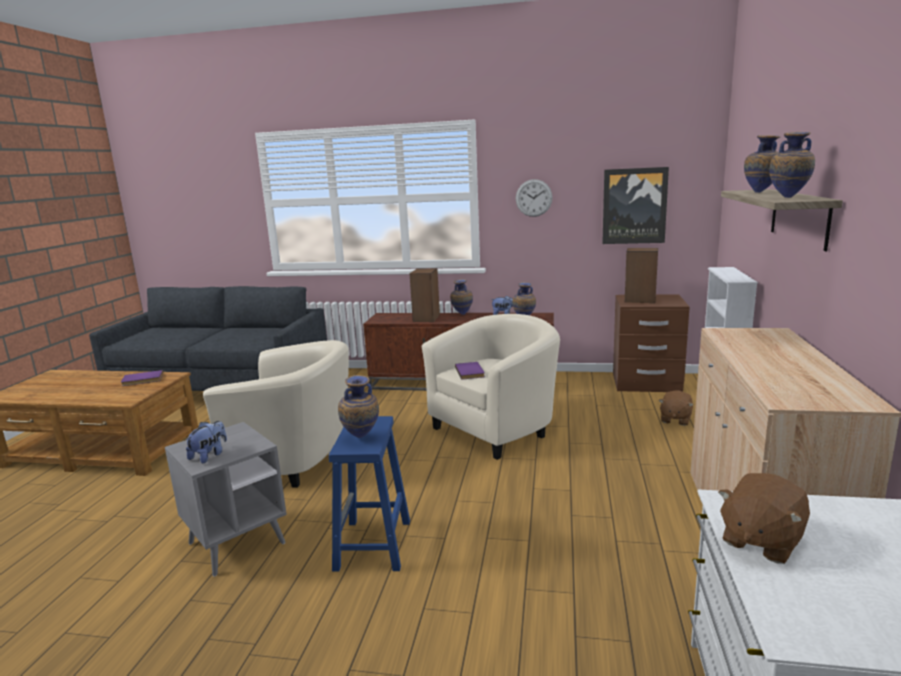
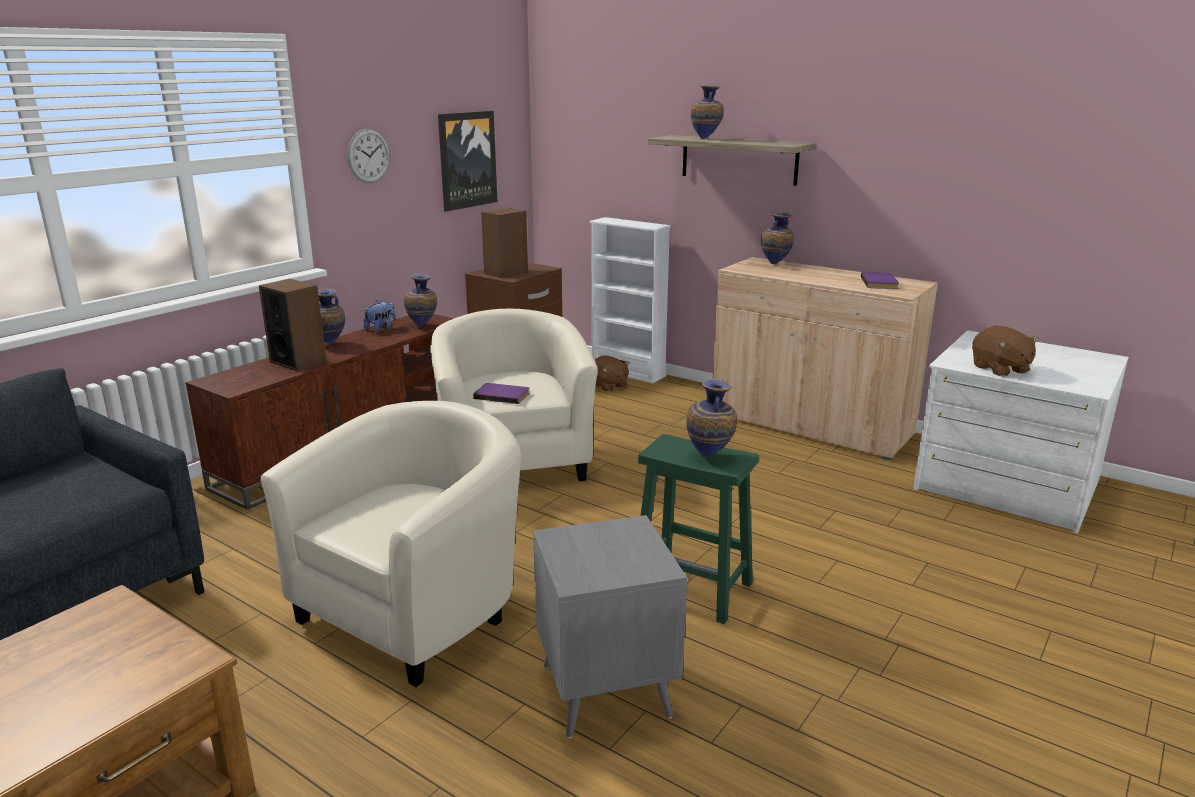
camera: 65 degrees left, 5 degrees up
purple book [121,370,163,386] -> purple book moved to [861,272,899,289]
plush toy [185,421,227,463] -> none
blue stool [329,416,410,572] -> green stool [638,434,759,624]
vase [769,132,815,198] -> vase moved to [761,212,794,264]

